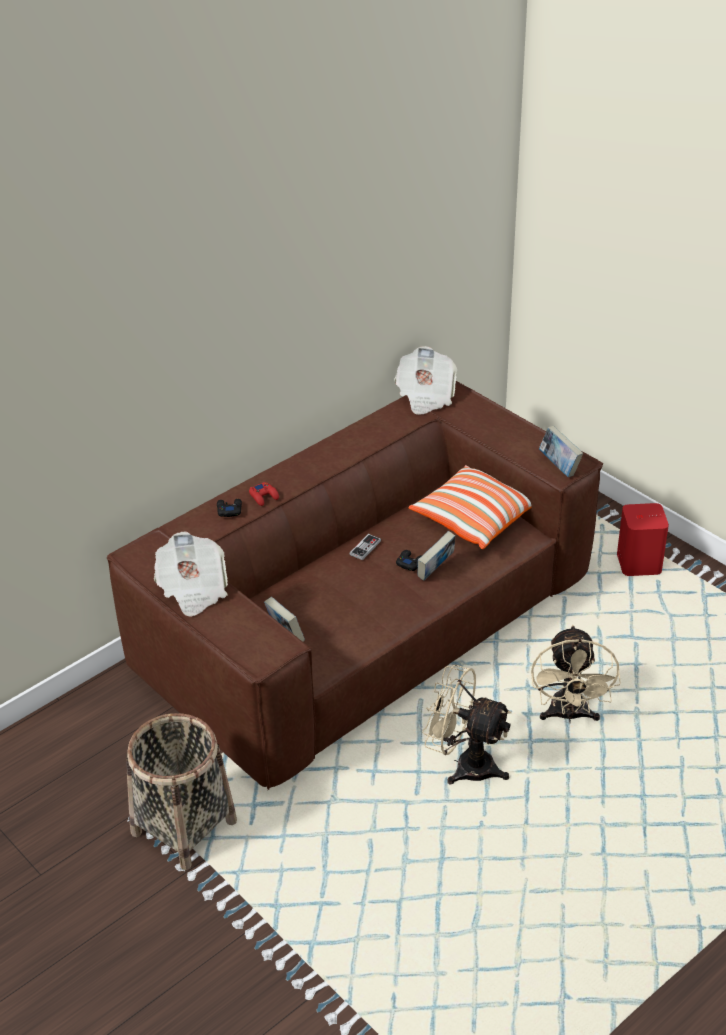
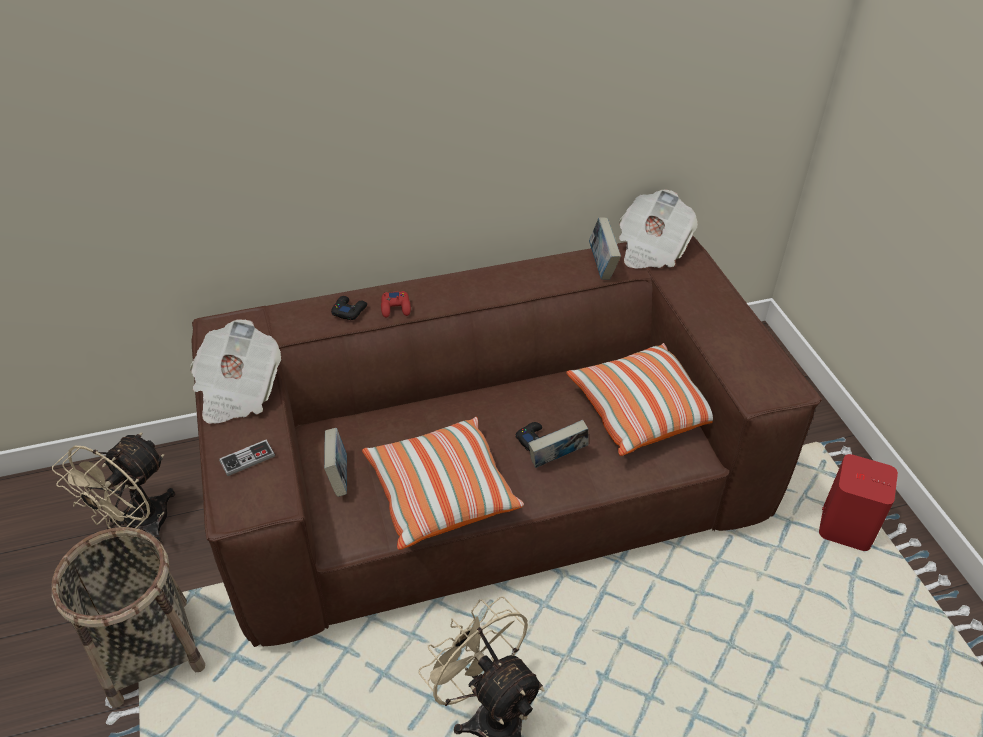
camera: 25 degrees right, 5 degrees up
game controller [350,534,381,560] -> game controller moved to [219,440,275,476]
beige fan [531,625,621,723] -> beige fan moved to [52,433,175,543]
book [539,426,583,477] -> book moved to [589,217,621,280]
none -> pillow [362,417,524,550]

